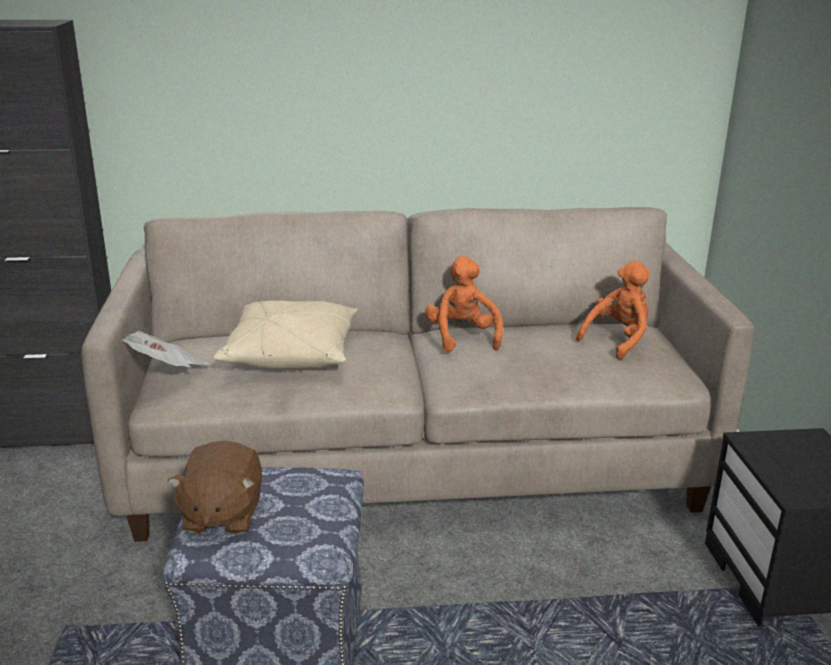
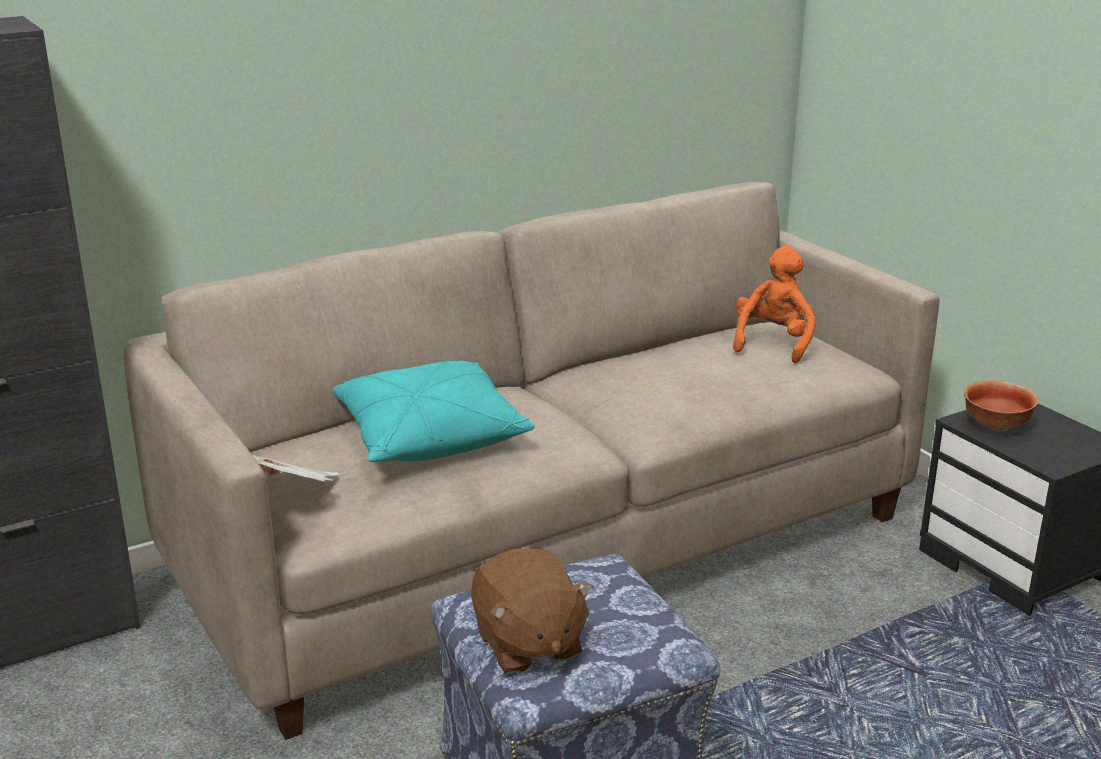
camera: 25 degrees left, 0 degrees up
beige pillow [213,300,358,369] -> turquoise pillow [333,360,535,462]
orange plush toy [425,256,503,352] -> none
none -> bowl [964,380,1039,431]

